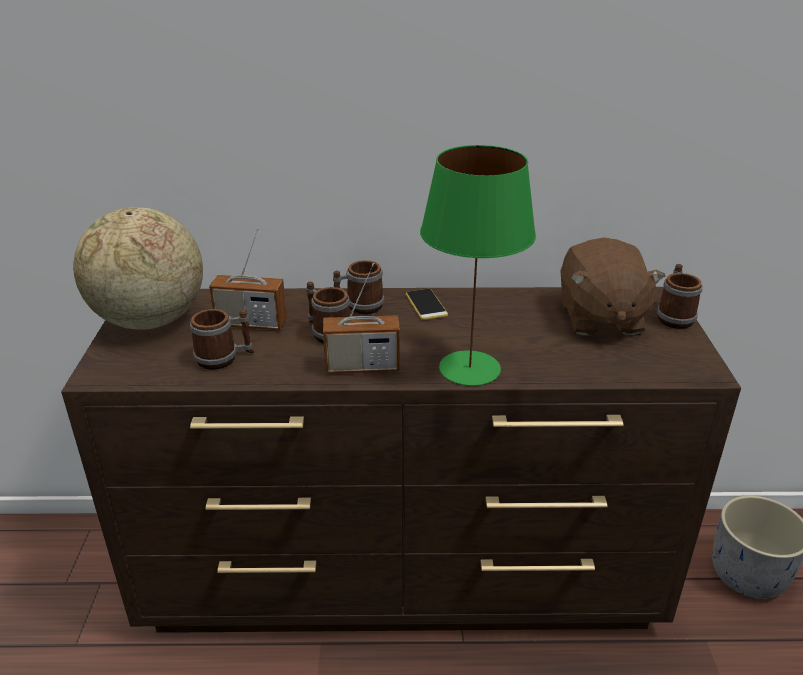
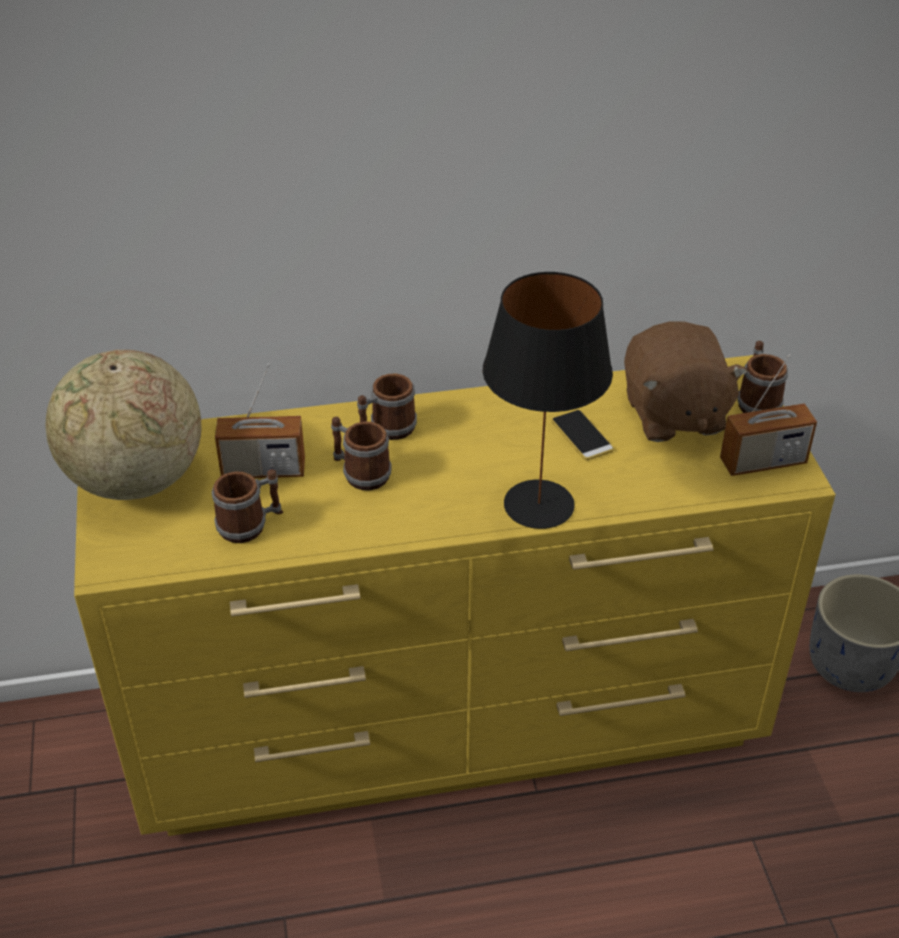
camera: 10 degrees left, 10 degrees up
brown dresser [61,287,741,633] -> yellow dresser [74,355,836,836]
radio [323,263,400,374] -> radio moved to [720,354,817,476]
phone [406,289,448,320] -> phone moved to [551,410,614,460]
green table lamp [420,145,536,386] -> black table lamp [483,272,613,529]

